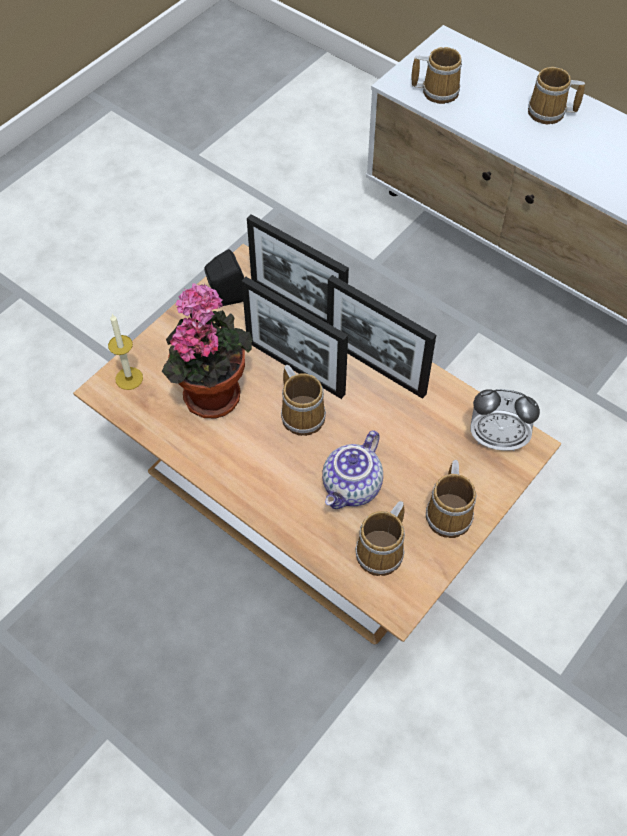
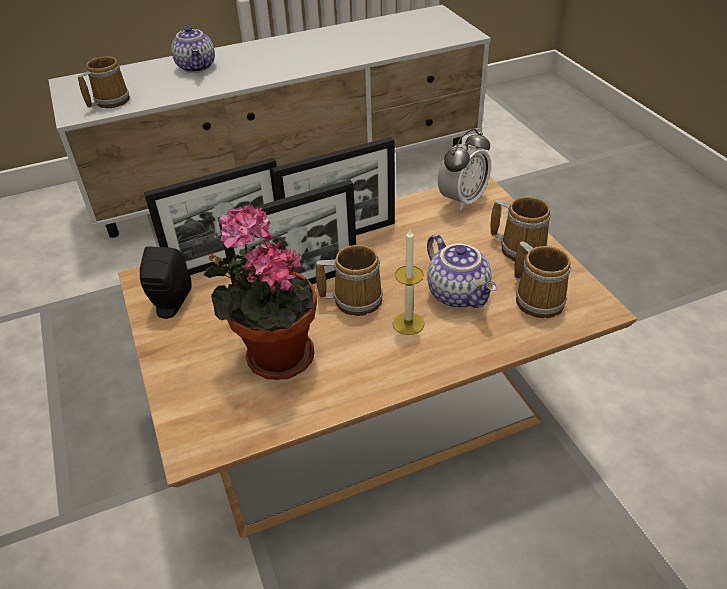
camera: 60 degrees left, 15 degrees down
candle [108,314,143,390] -> candle moved to [393,229,424,335]
mug [528,67,585,124] -> teapot [171,25,215,73]

